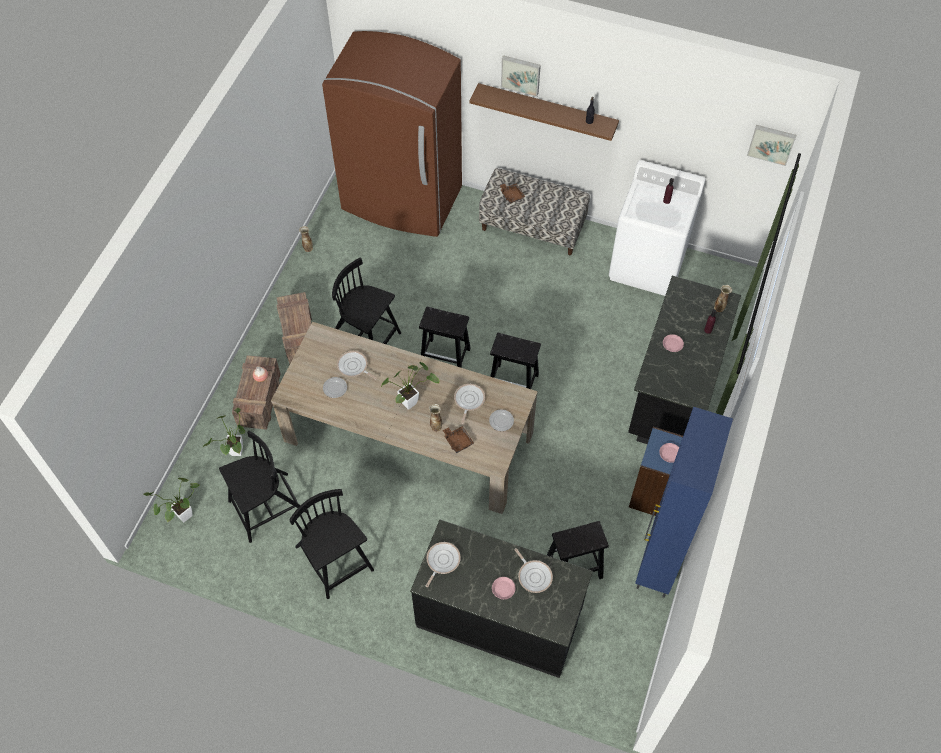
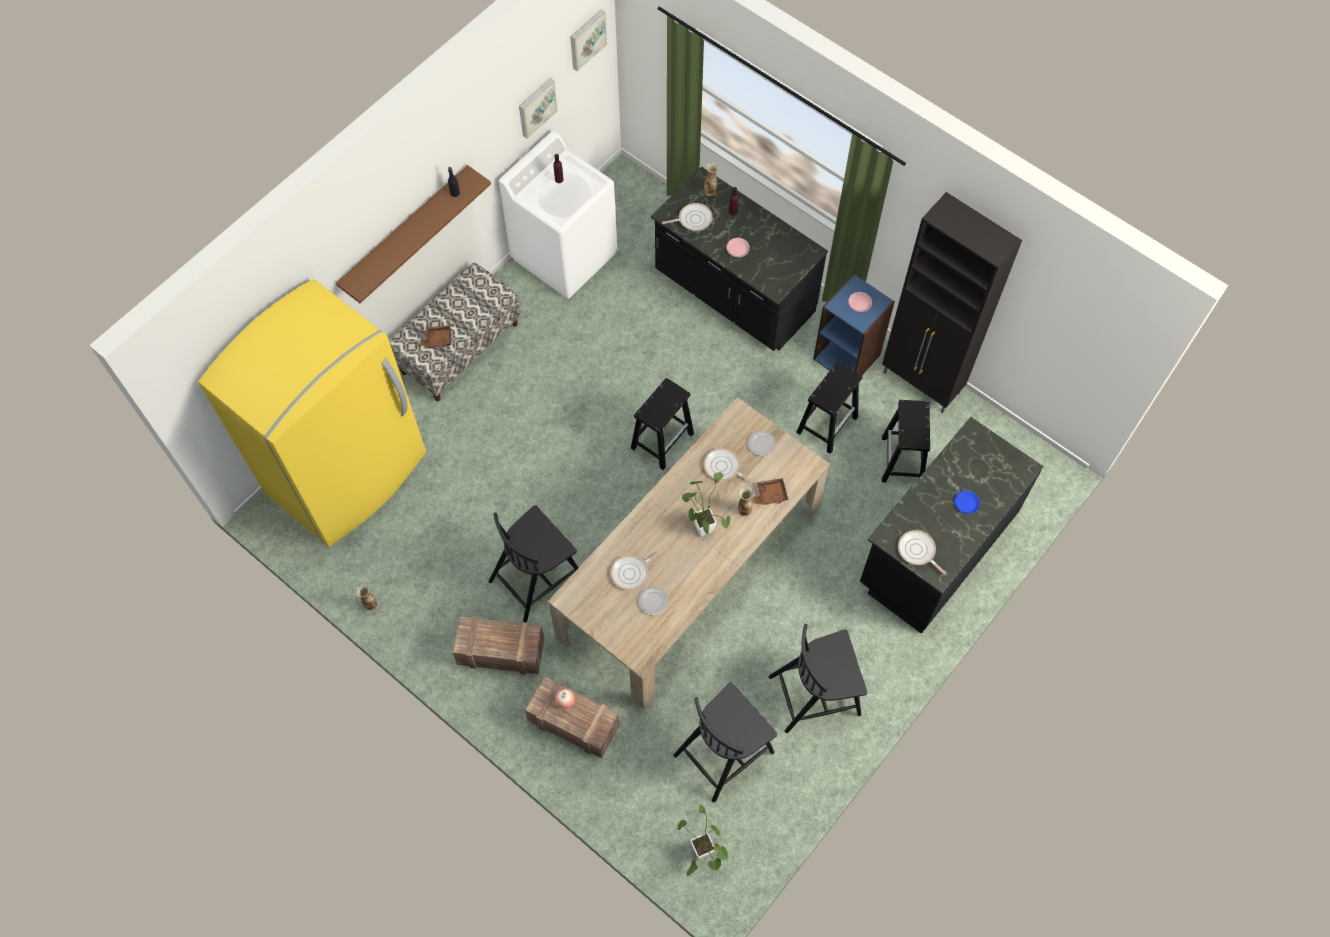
camera: 70 degrees left, 5 degrees up
potted plant [203,408,246,456] -> none
black chair [219,431,309,543] -> black chair turned 120 degrees counterclockwise [674,682,777,802]
brown fridge [322,31,462,237] -> yellow fridge [198,279,426,547]
black stool [419,307,471,368] -> black stool moved to [796,362,862,454]
pink plate [492,577,516,599] -> blue plate [954,491,980,514]
picture [501,55,541,97] -> picture moved to [519,78,558,139]
frying pan [515,548,553,593] -> frying pan moved to [662,203,713,231]
blue cabinet [635,407,733,598] -> black cabinet [882,192,1022,413]

